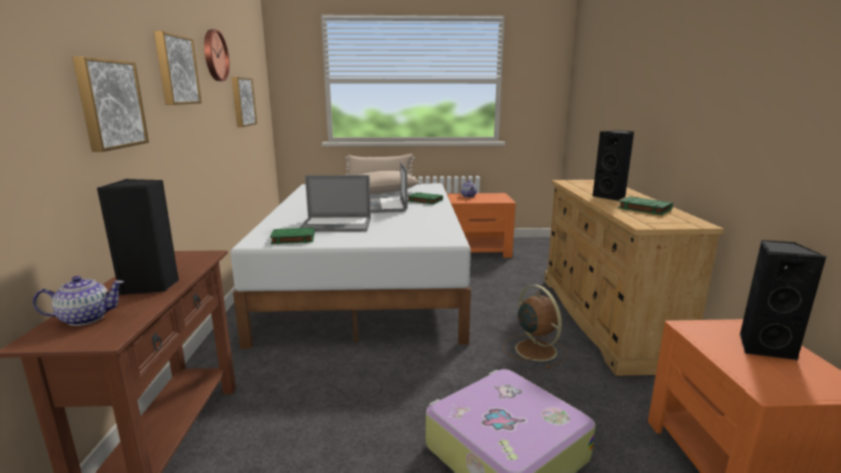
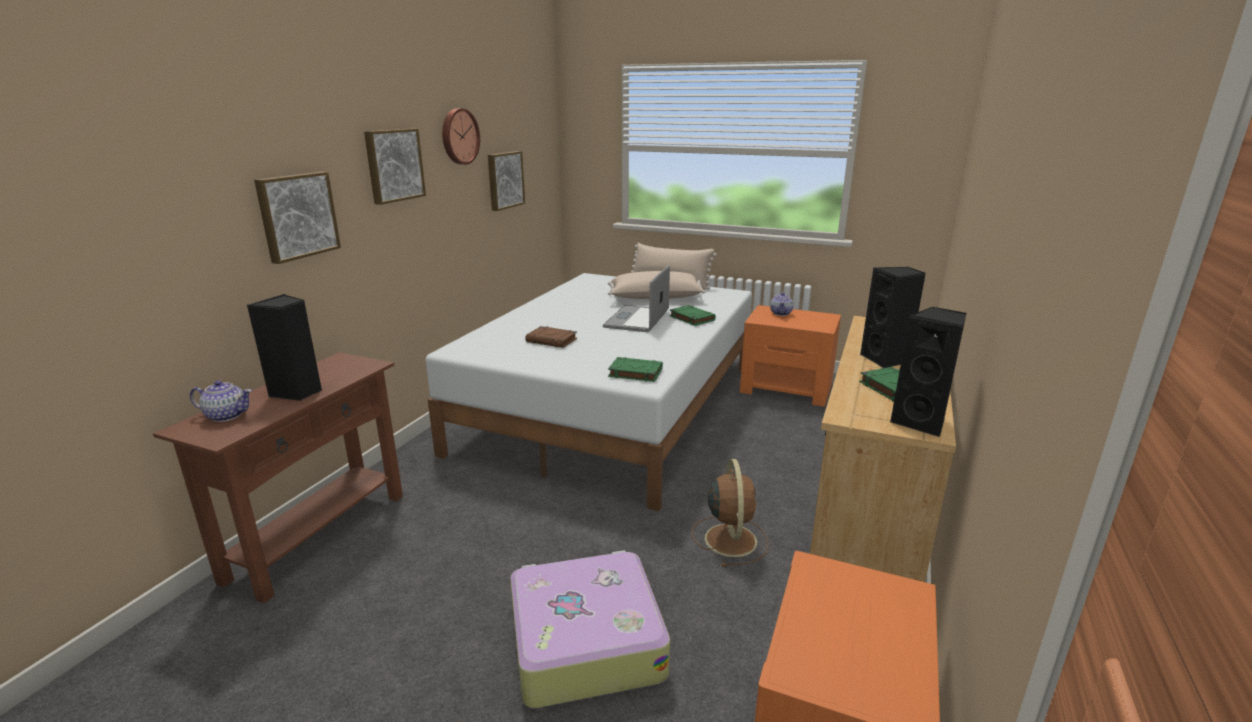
camera: 25 degrees right, 5 degrees up
green book [270,227,315,244] -> green book moved to [608,357,663,382]
laptop [300,175,371,232] -> brown book [525,326,577,348]
black speaker [740,240,826,360] -> black speaker moved to [890,307,966,437]

